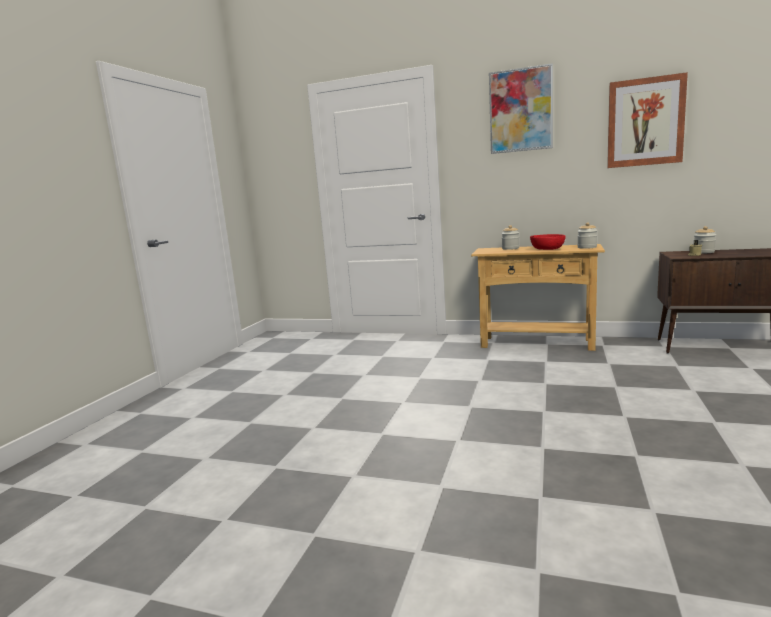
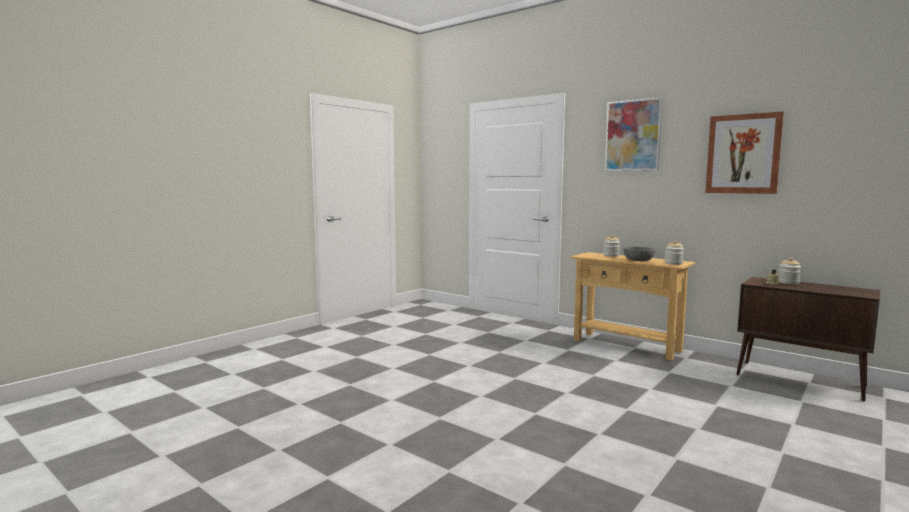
camera: 20 degrees right, 5 degrees down
red bowl [530,234,566,250] -> grey bowl [623,247,656,261]

